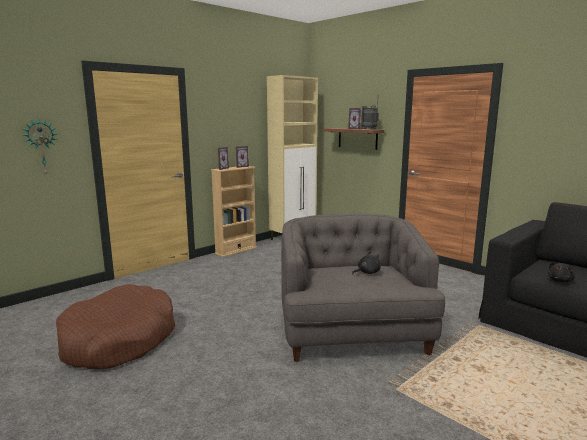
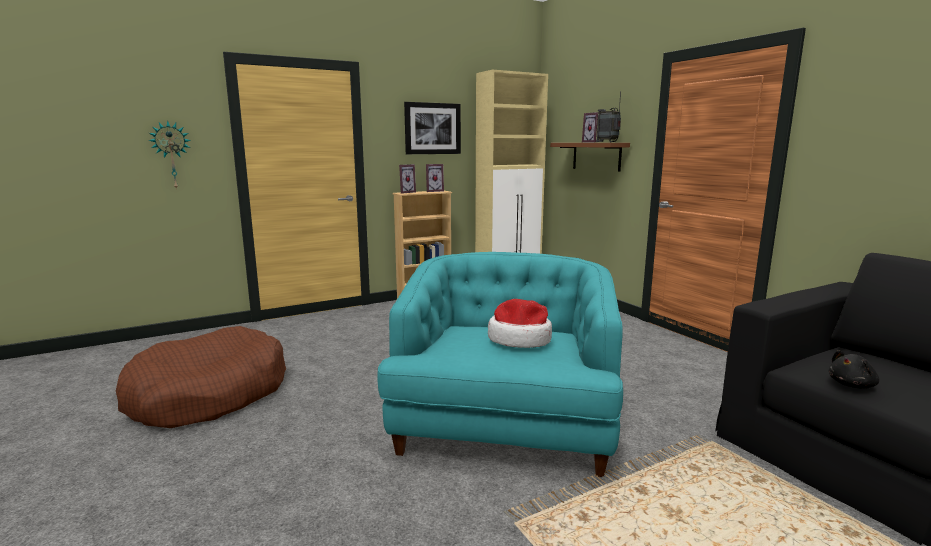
camera: 15 degrees right, 0 degrees up
grey armchair [281,213,445,362] -> turquoise armchair [378,252,623,477]
black plush toy [352,251,381,274] -> hat [488,299,552,348]
none -> picture [404,102,461,154]

